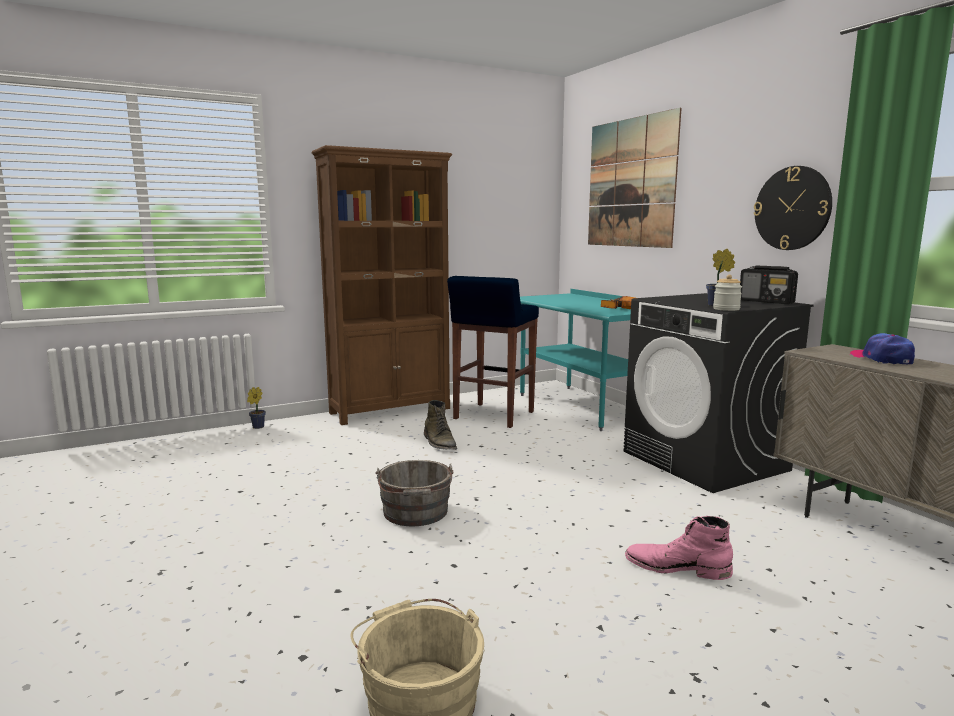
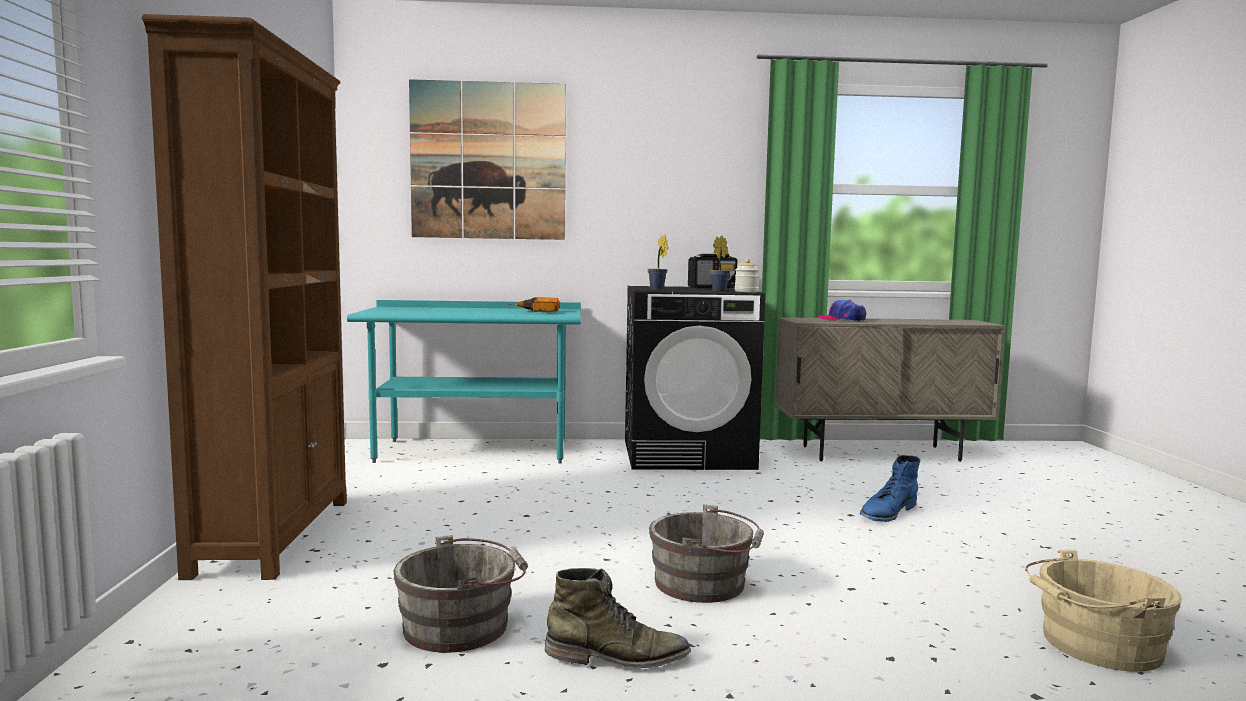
camera: 65 degrees left, 5 degrees down
potted plant [247,387,266,429] -> potted plant moved to [648,235,668,290]
green boot [424,400,457,450] -> green boot moved to [545,568,691,668]
blue stool [447,276,539,428] -> none
pink boot [625,516,733,580] -> blue boot [860,455,920,522]
wall clock [753,166,832,250] -> none
none -> grey bucket [394,535,528,653]

